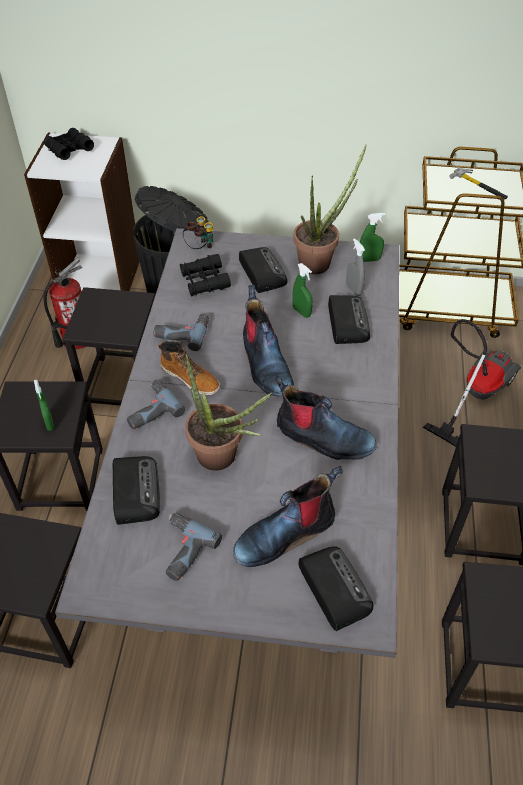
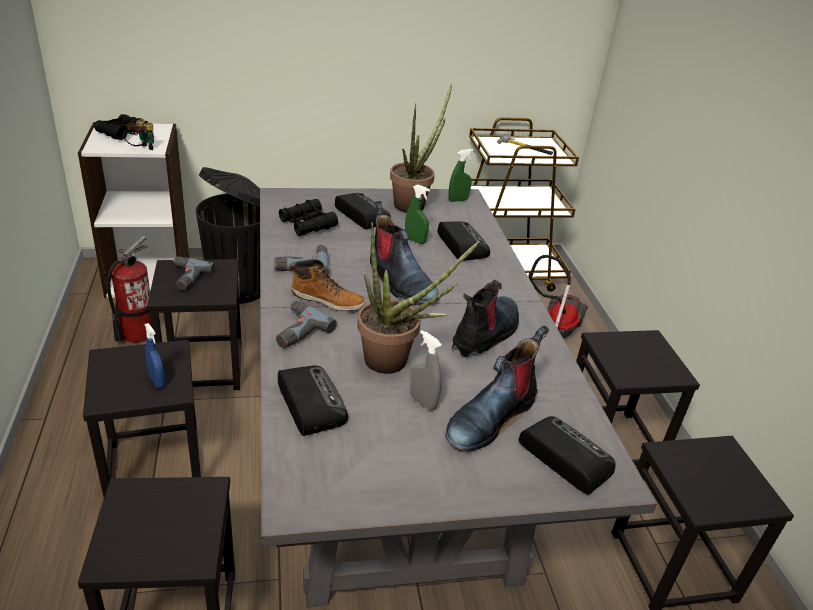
camera: 20 degrees left, 15 degrees down
green spray bottle [34,380,54,431] -> blue spray bottle [144,323,165,388]
power drill [166,513,222,581] -> power drill moved to [173,256,215,291]
binoculars [183,216,213,249] -> binoculars moved to [123,119,154,150]
boot [273,374,377,460] -> boot turned 60 degrees counterclockwise [452,280,519,357]
grey spray bottle [346,238,365,296] -> grey spray bottle moved to [410,330,442,411]

